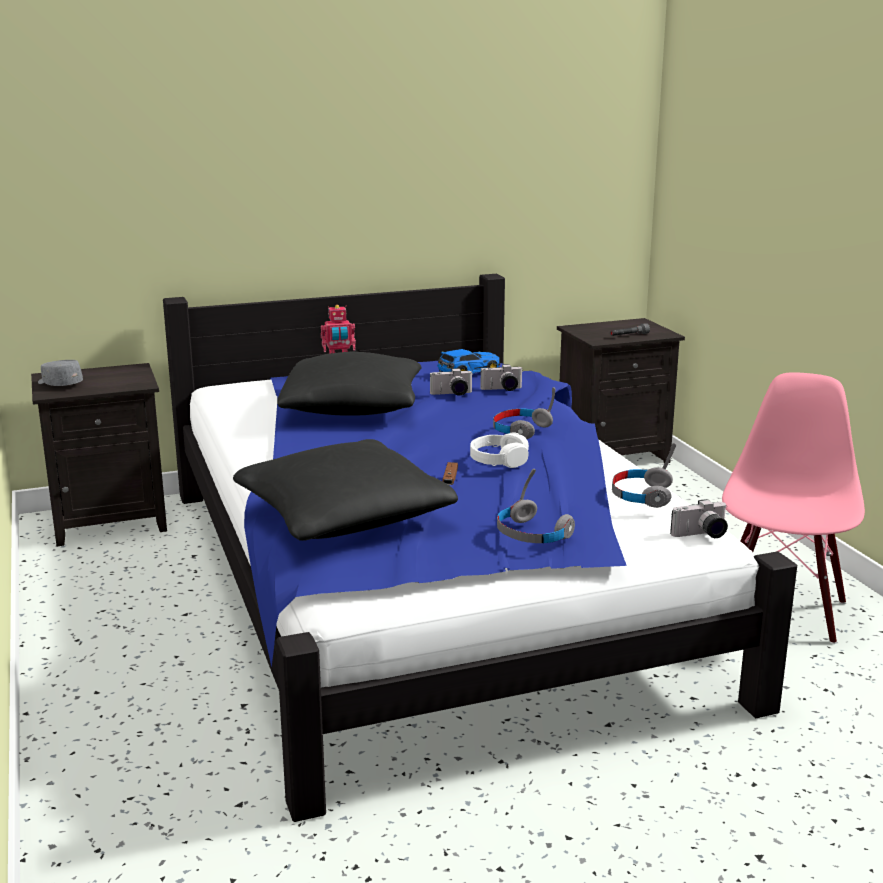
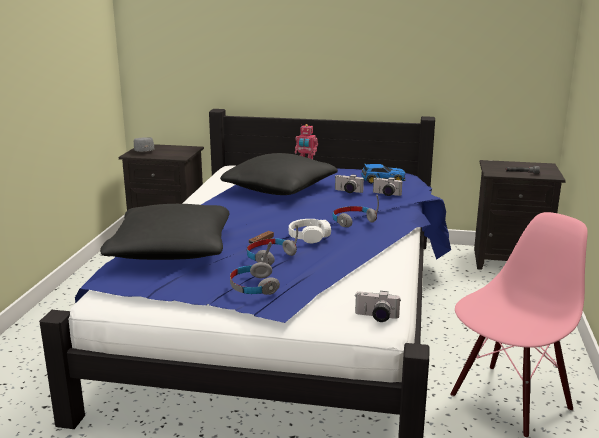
camera: 30 degrees right, 0 degrees up
grey headphones [612,443,676,508] -> grey headphones moved to [247,224,298,265]

